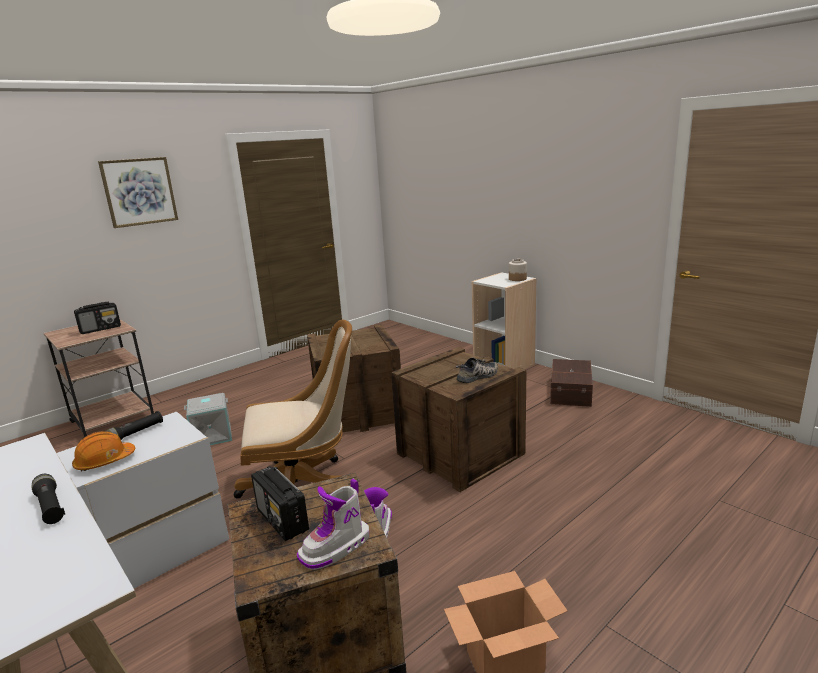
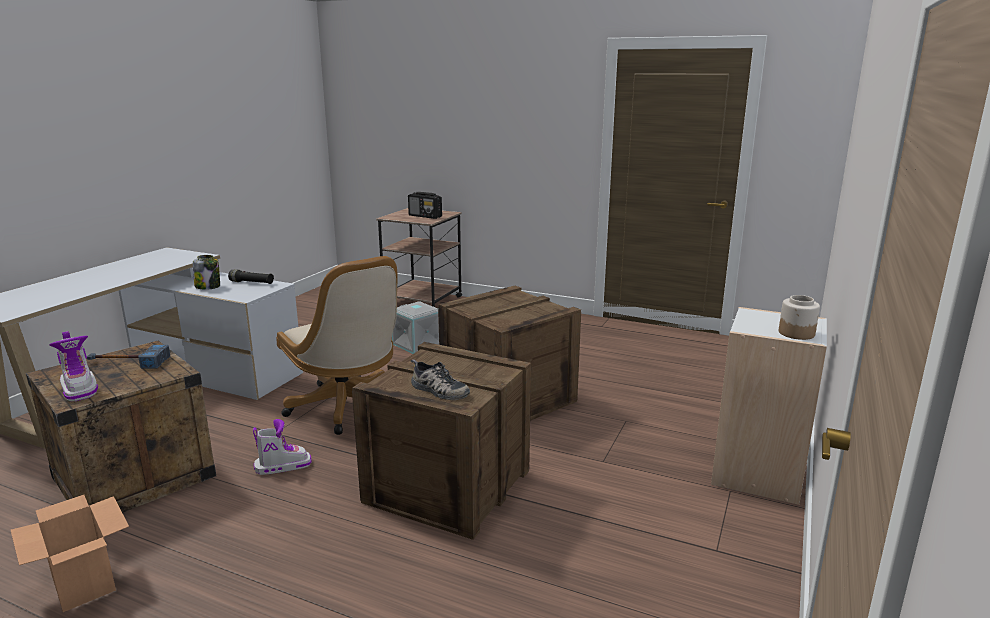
camera: 65 degrees right, 0 degrees up
black flashlight [31,474,65,524] -> none
orange hard hat [72,431,135,471] -> jar [193,255,220,290]
picture [98,157,178,228] -> none
radio [251,466,309,541] -> hammer [87,345,170,368]
boot [297,479,369,570] -> boot turned 150 degrees counterclockwise [49,331,98,401]
brown storage box [550,359,593,407] -> none

